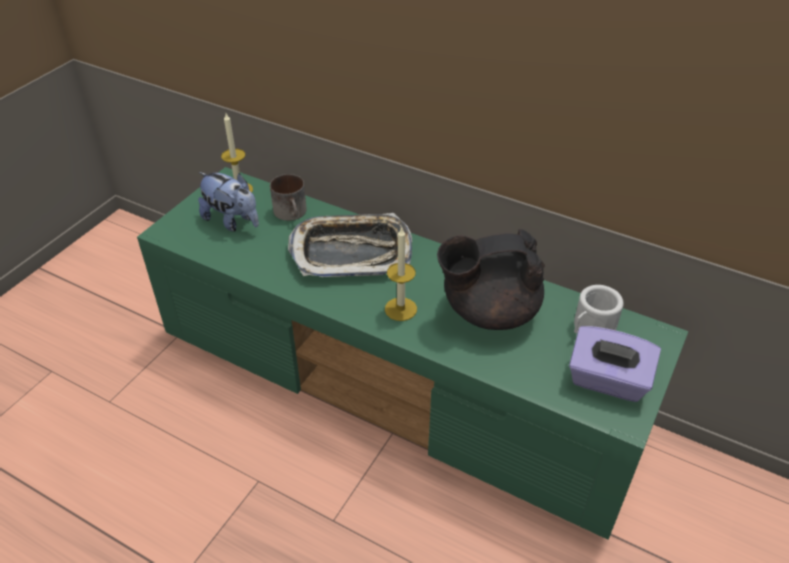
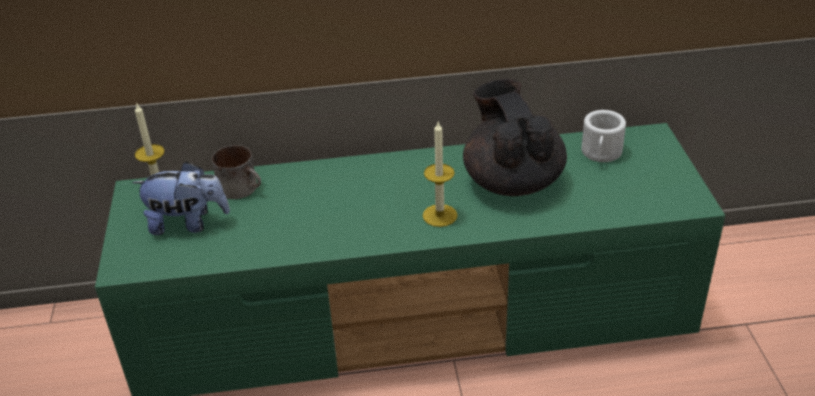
camera: 35 degrees left, 5 degrees down
tray [288,213,412,277] -> none
black teapot [437,229,545,330] -> black teapot turned 120 degrees clockwise [463,79,567,196]
purple tissue box [569,326,661,402] -> none

